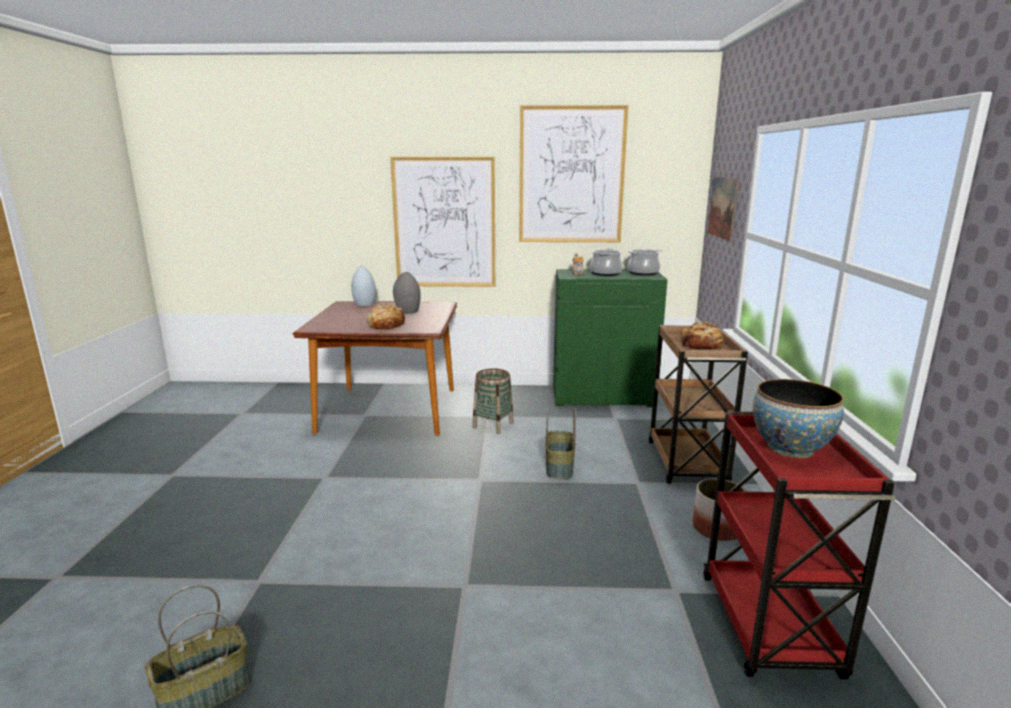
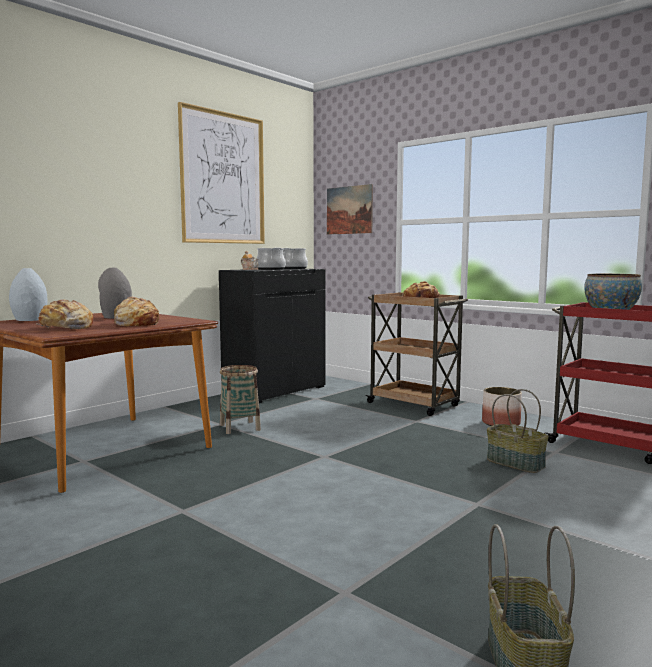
camera: 50 degrees left, 10 degrees down
picture [390,157,495,287] -> none
basket [545,406,576,479] -> basket moved to [487,389,549,473]
green cabinet [553,269,667,407] -> black cabinet [219,269,325,403]
none -> bread [36,299,93,329]

